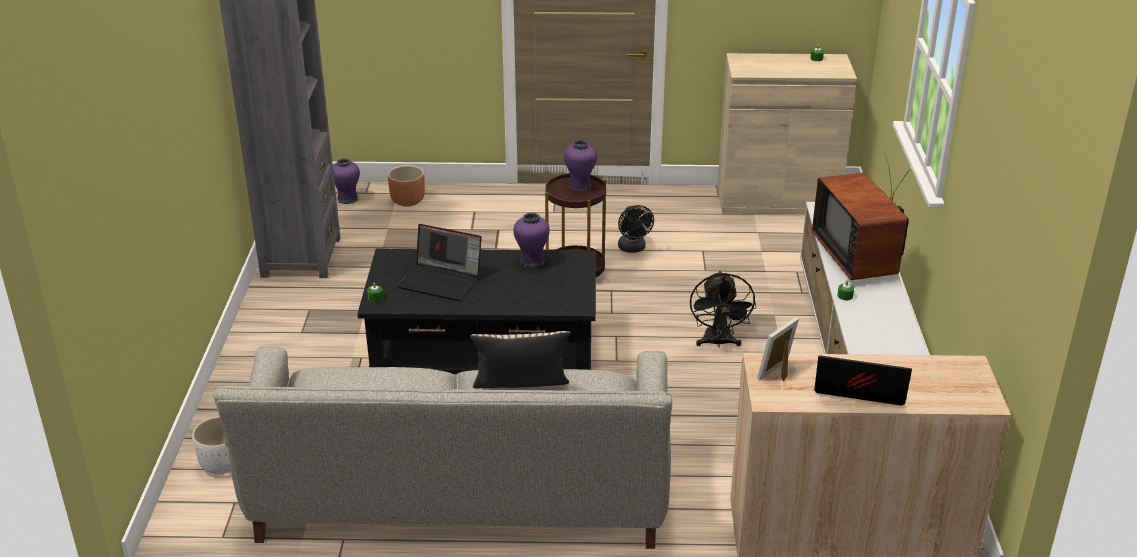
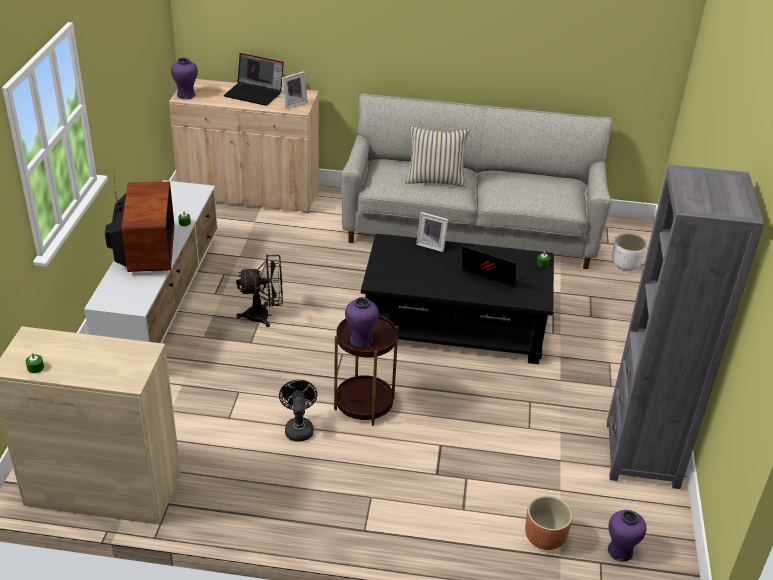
camera: 175 degrees left, 5 degrees up
purple vase [513,213,550,268] -> purple vase moved to [171,58,198,100]
black fan [690,271,756,348] -> black fan turned 75 degrees clockwise [236,254,283,327]
none -> picture frame [416,212,448,252]

